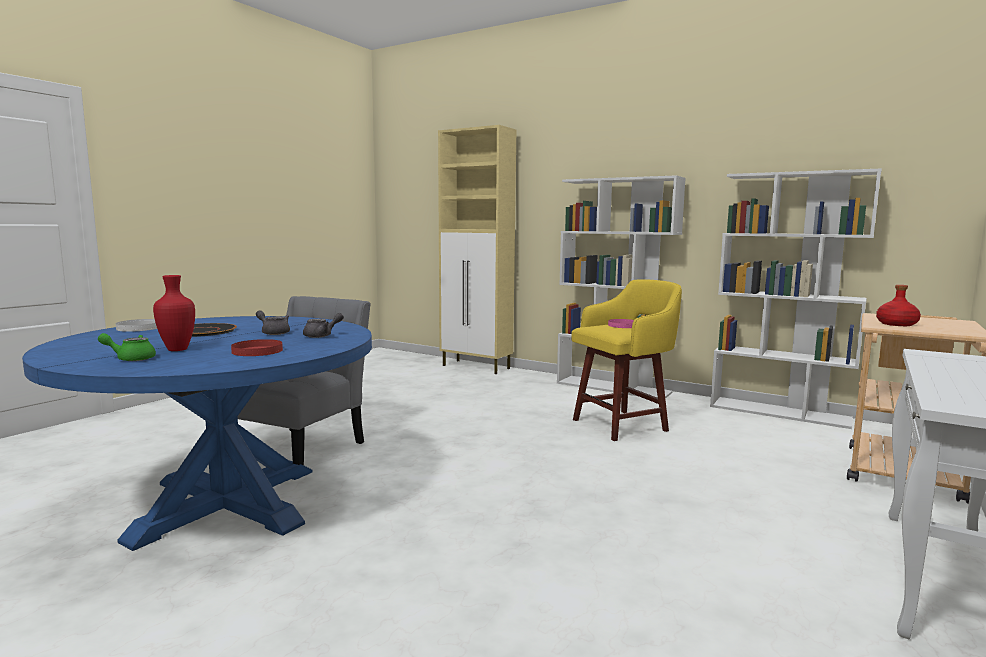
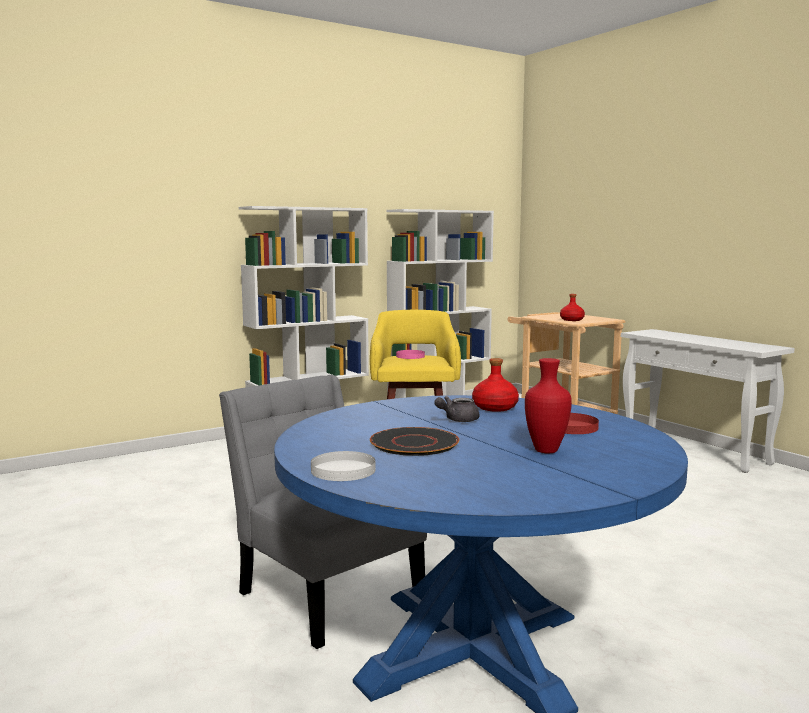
camera: 65 degrees left, 0 degrees up
green teapot [98,333,156,361] -> none
grey teapot [303,313,344,338] -> red bottle [472,358,519,412]
beige cabinet [438,125,516,374] -> none

